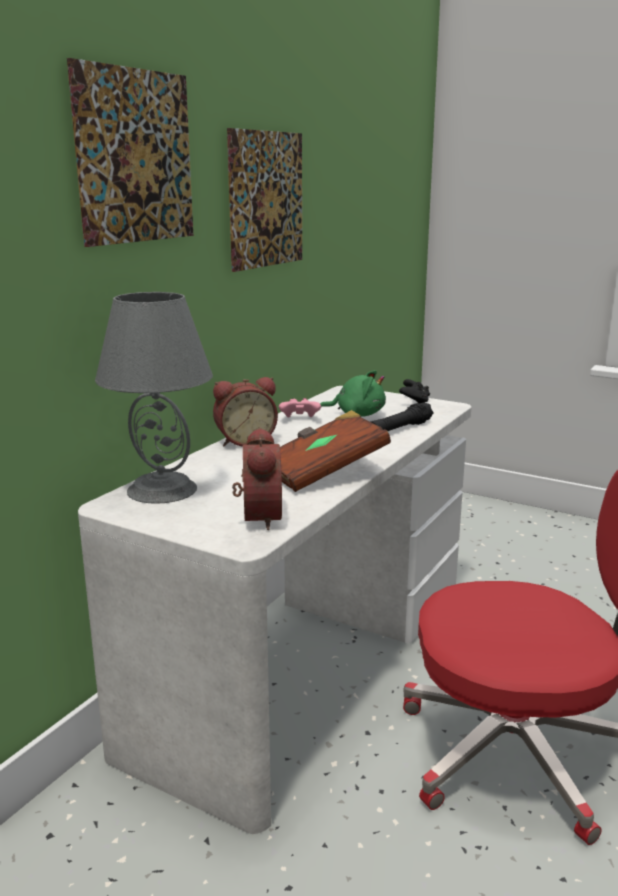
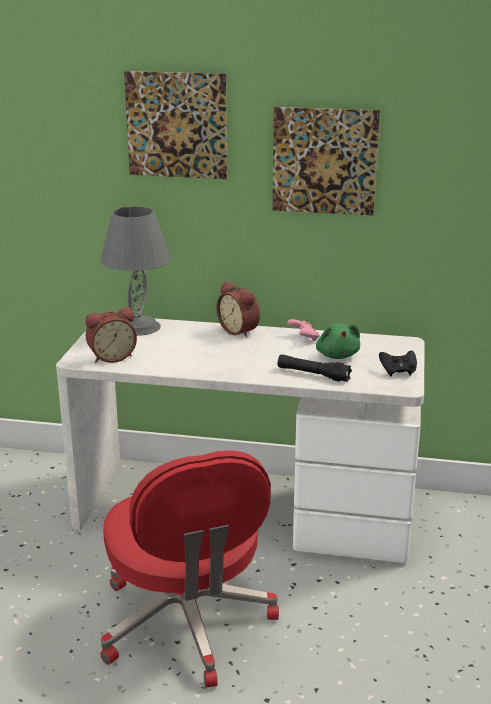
camera: 70 degrees right, 5 degrees up
brown book [280,410,391,492] -> none

